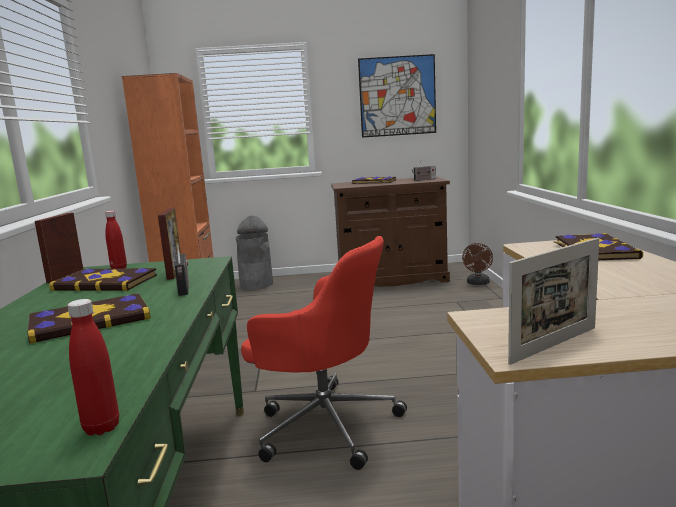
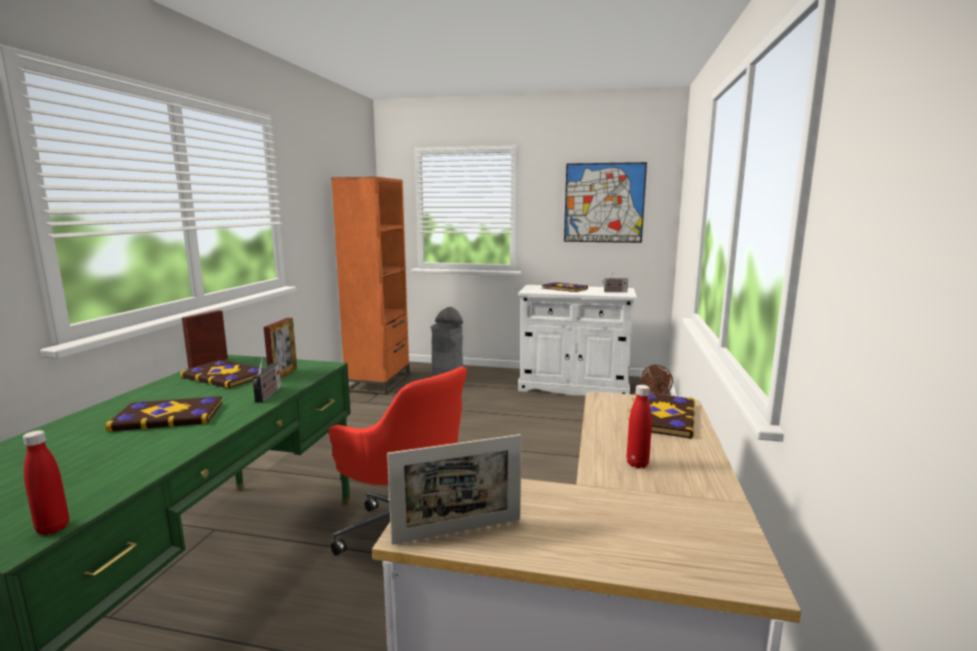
camera: 15 degrees right, 0 degrees up
red bottle [105,211,127,269] -> red bottle moved to [627,385,652,468]
brown cabinet [331,176,450,286] -> white cabinet [518,285,637,395]

